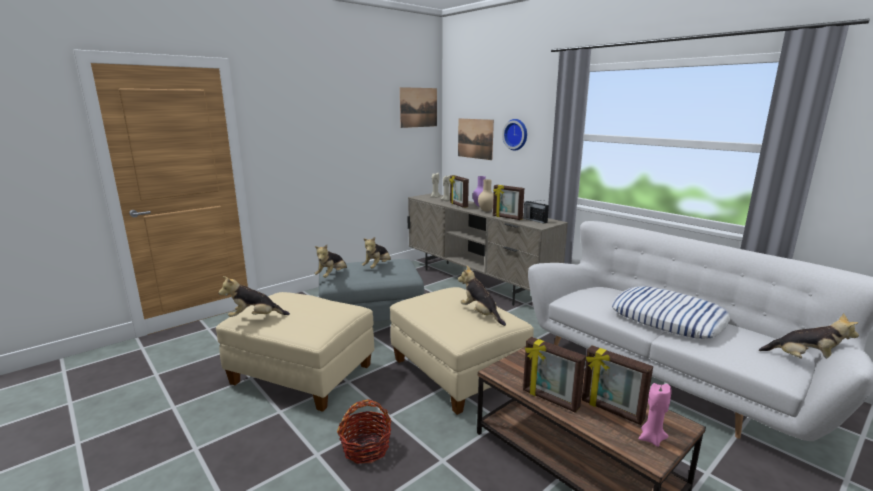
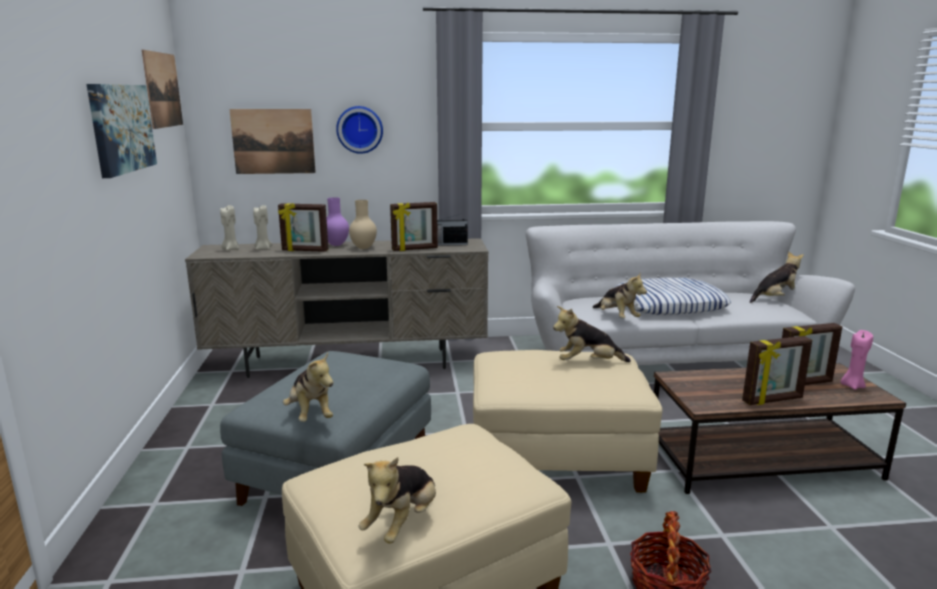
camera: 55 degrees left, 0 degrees up
plush toy [362,237,391,268] -> plush toy moved to [592,272,647,318]
none -> picture [86,84,157,178]

